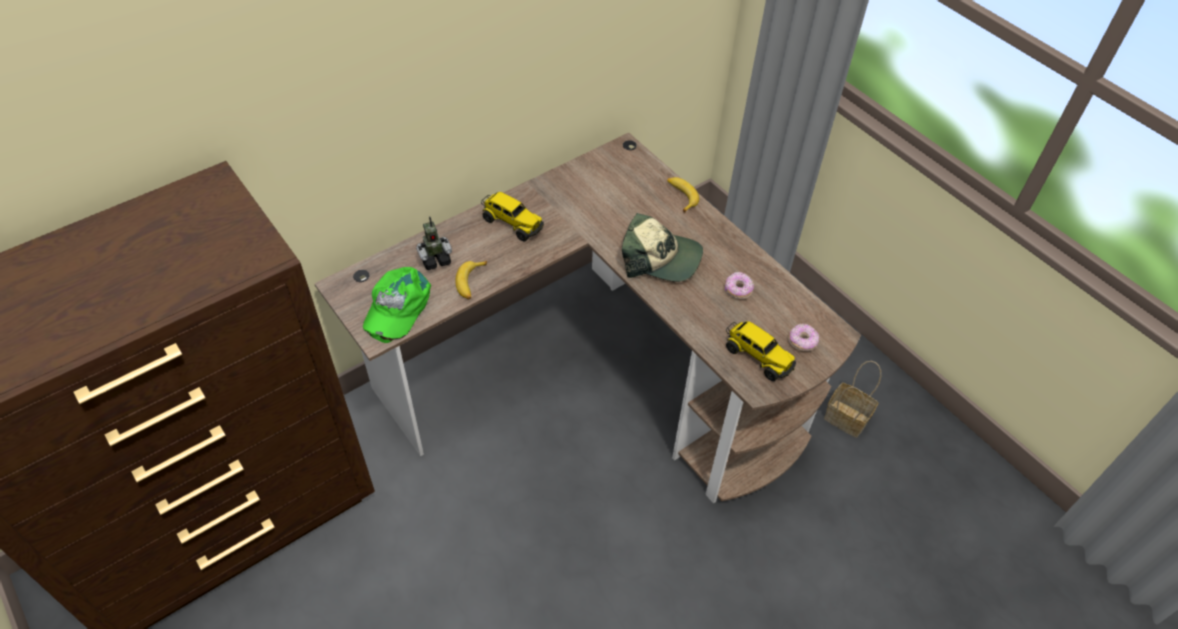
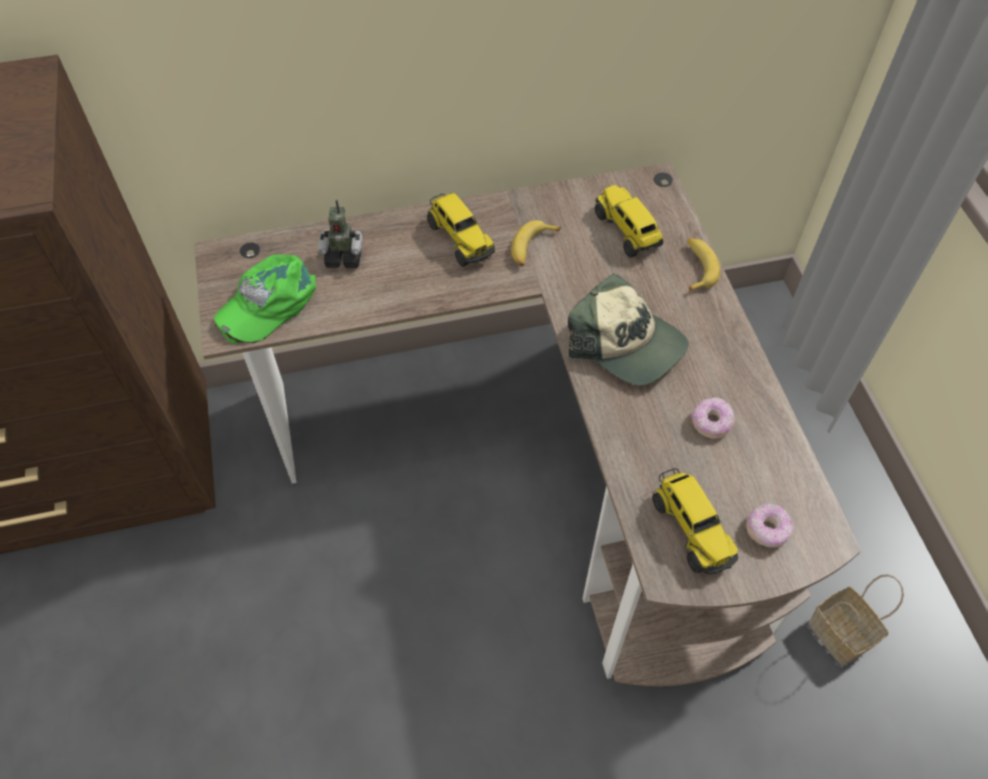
camera: 25 degrees right, 5 degrees up
banana [455,261,487,300] -> banana moved to [511,220,561,266]
none -> toy truck [595,185,663,258]

